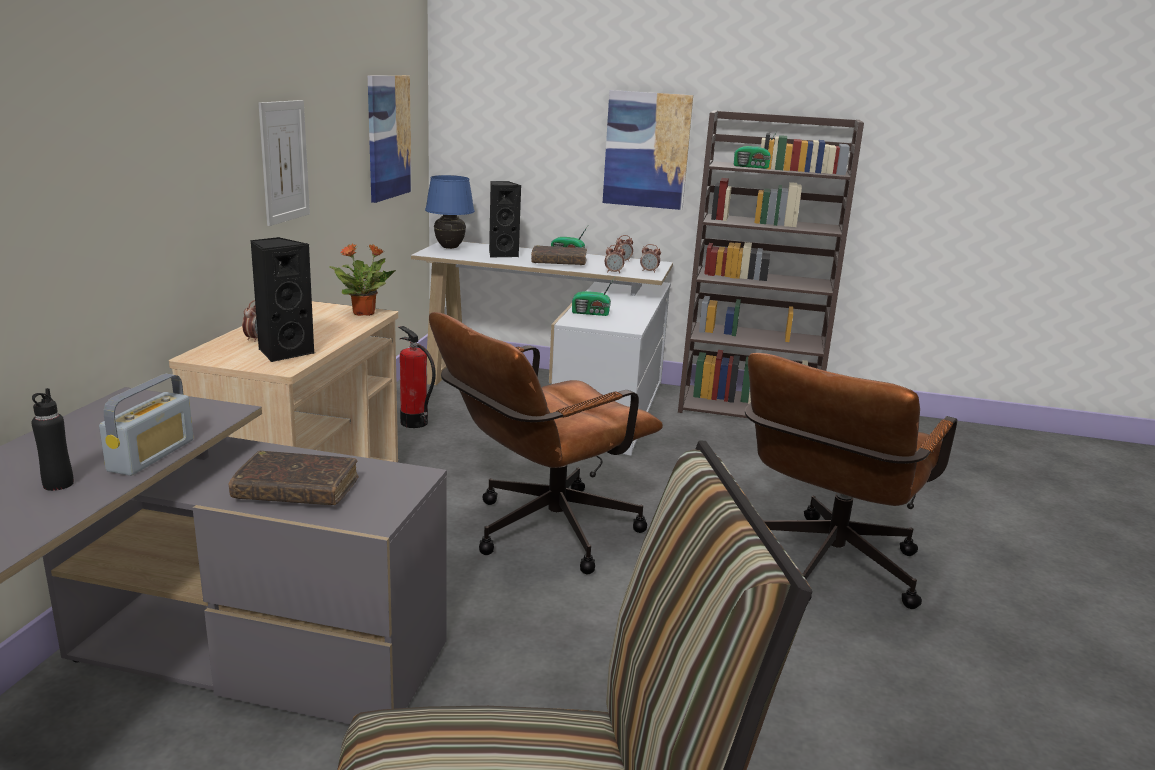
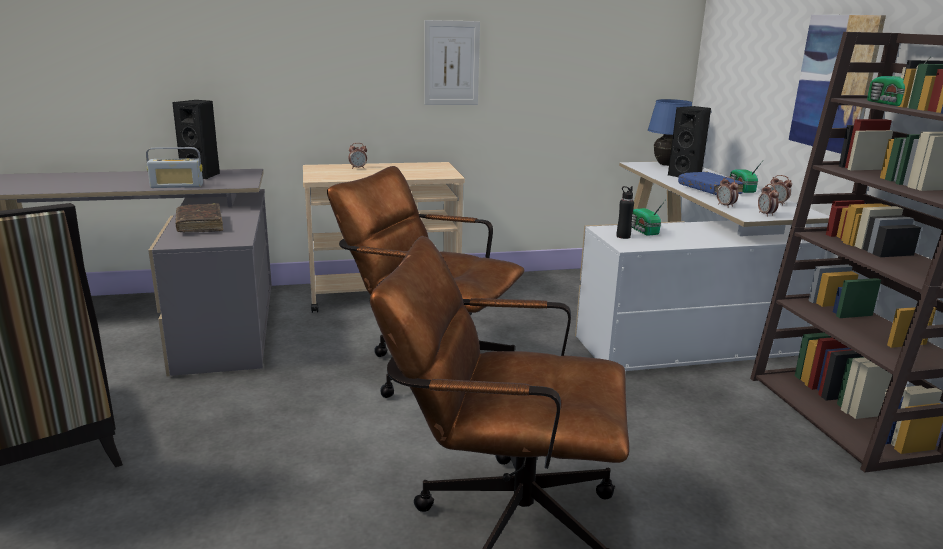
camera: 65 degrees right, 0 degrees up
black bottle [31,388,74,491] -> black bottle moved to [617,186,634,239]
black speaker [251,237,314,362] -> black speaker moved to [172,100,220,179]
potted plant [329,243,396,316] -> none
picture [368,75,411,203] -> none
fire extinguisher [399,326,436,428] -> none
brown book [531,245,587,265] -> blue book [678,171,744,195]

